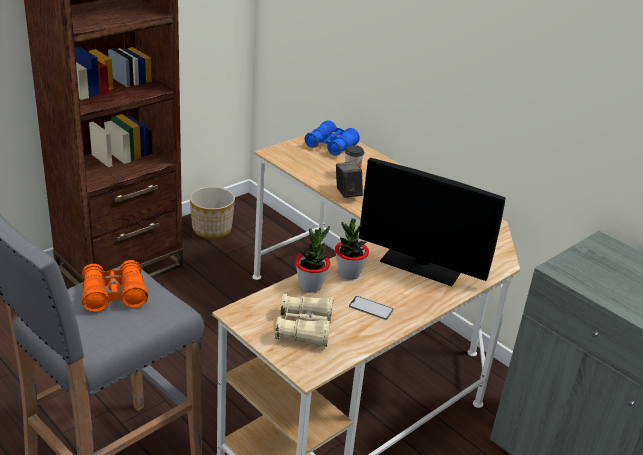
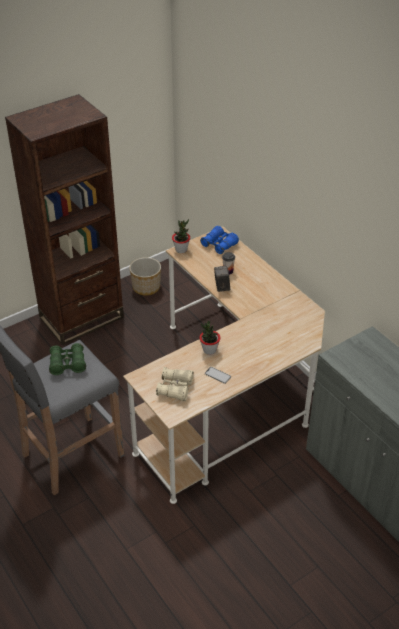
camera: 10 degrees right, 10 degrees up
orange binoculars [82,260,148,312] -> green binoculars [49,343,86,375]
potted plant [295,226,330,293] -> potted plant moved to [172,219,190,253]
monitor [359,158,506,286] -> none

